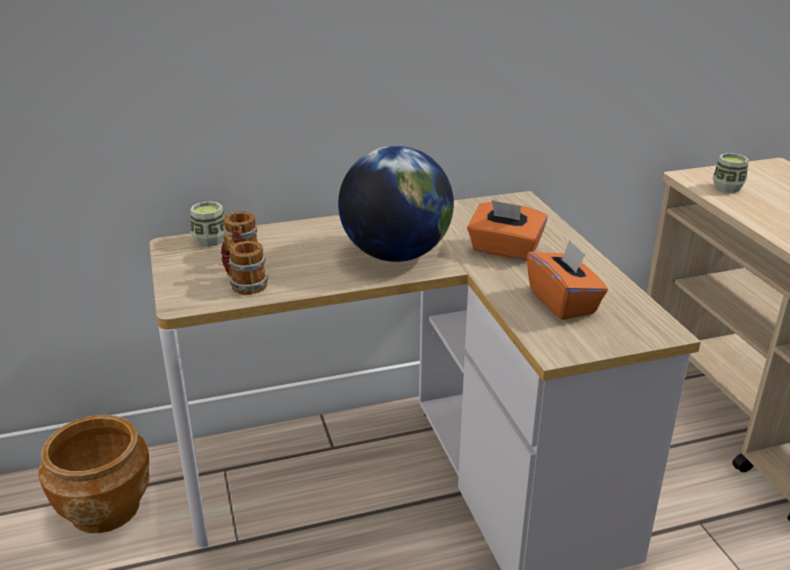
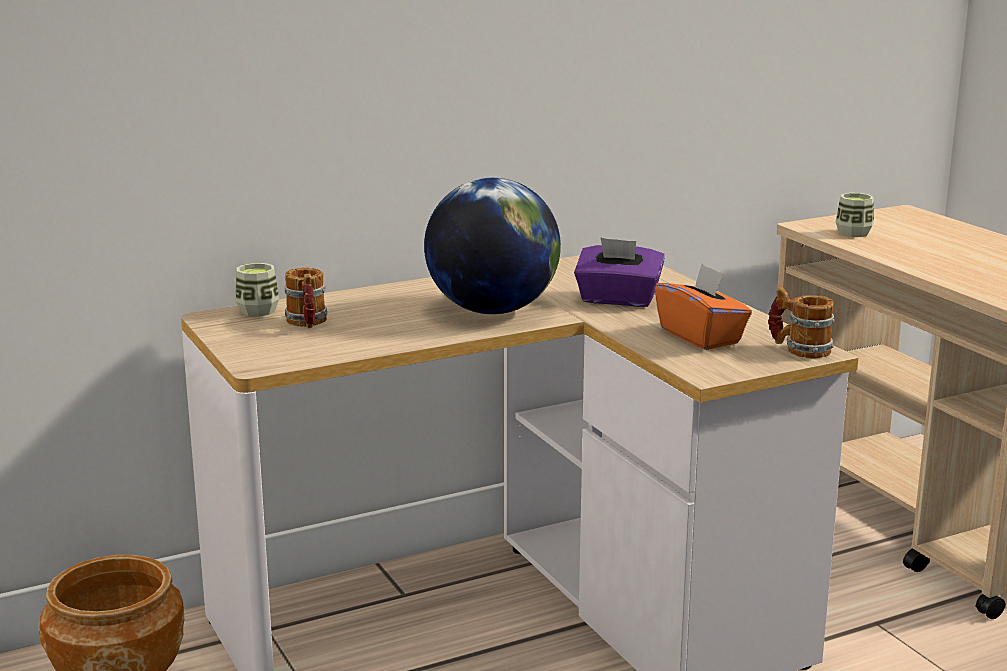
camera: 10 degrees left, 10 degrees down
mug [221,232,268,295] -> mug moved to [768,287,835,359]
orange tissue box [467,200,548,261] -> purple tissue box [574,237,665,307]

